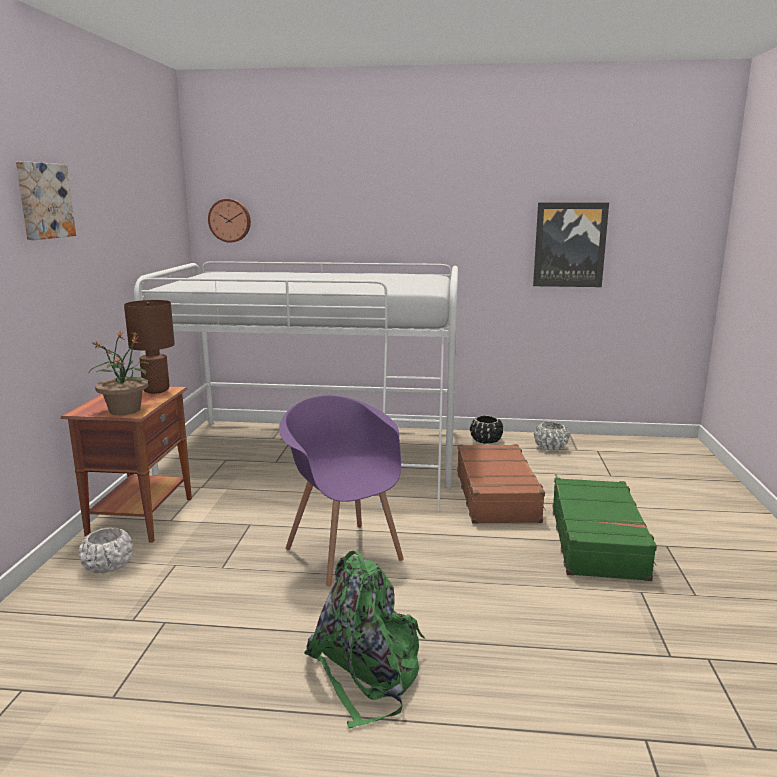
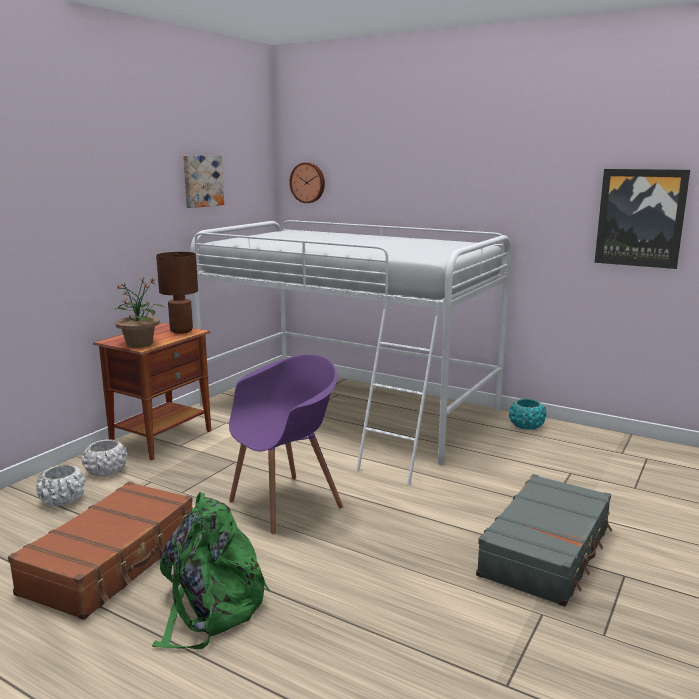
camera: 25 degrees right, 0 degrees up
picture [16,161,76,240] -> picture moved to [183,155,224,208]
purple chair [279,395,404,587] -> purple chair turned 60 degrees clockwise [229,354,343,534]
brown suitcase [457,444,546,524] -> brown suitcase moved to [8,481,193,620]
black planter [470,416,503,444] -> turquoise planter [509,399,546,430]
white planter [534,422,570,451] -> white planter moved to [36,465,85,506]
green suitcase [553,478,657,581] -> grey suitcase [476,474,612,607]

